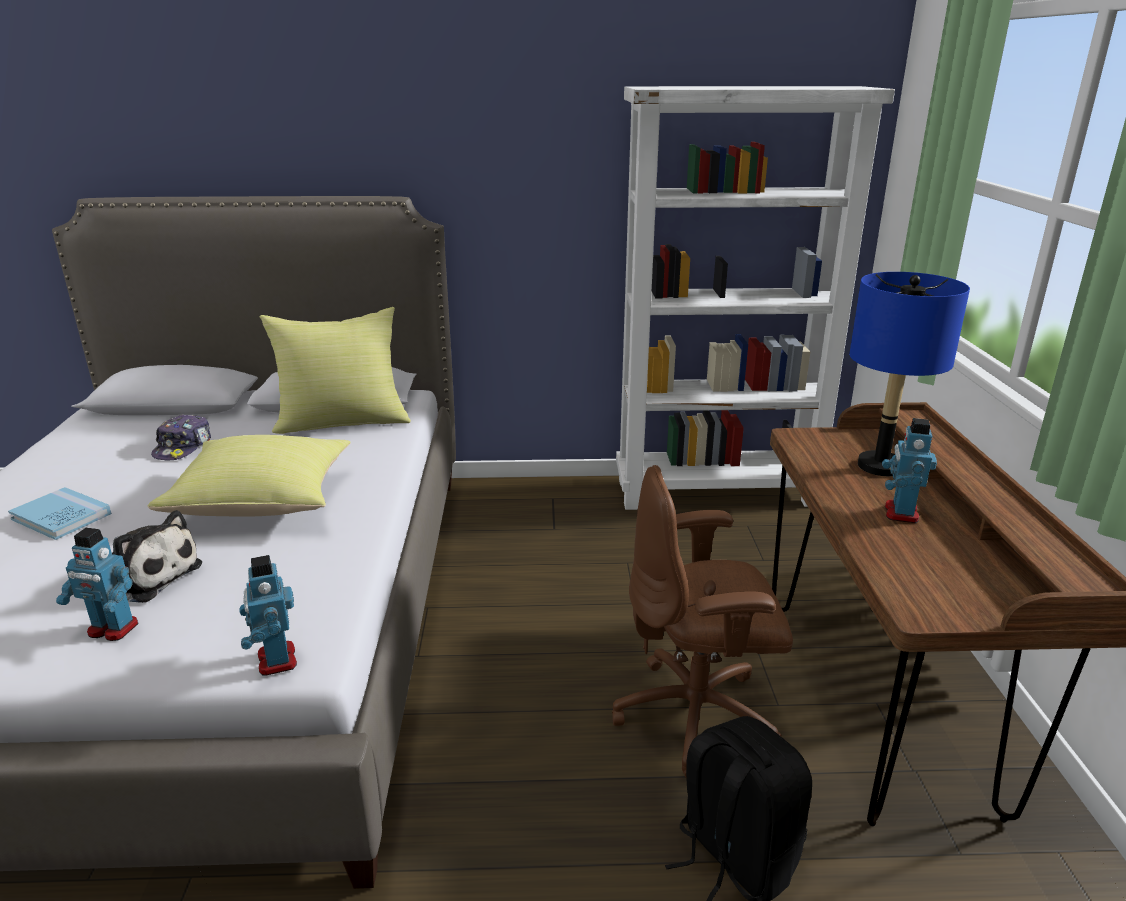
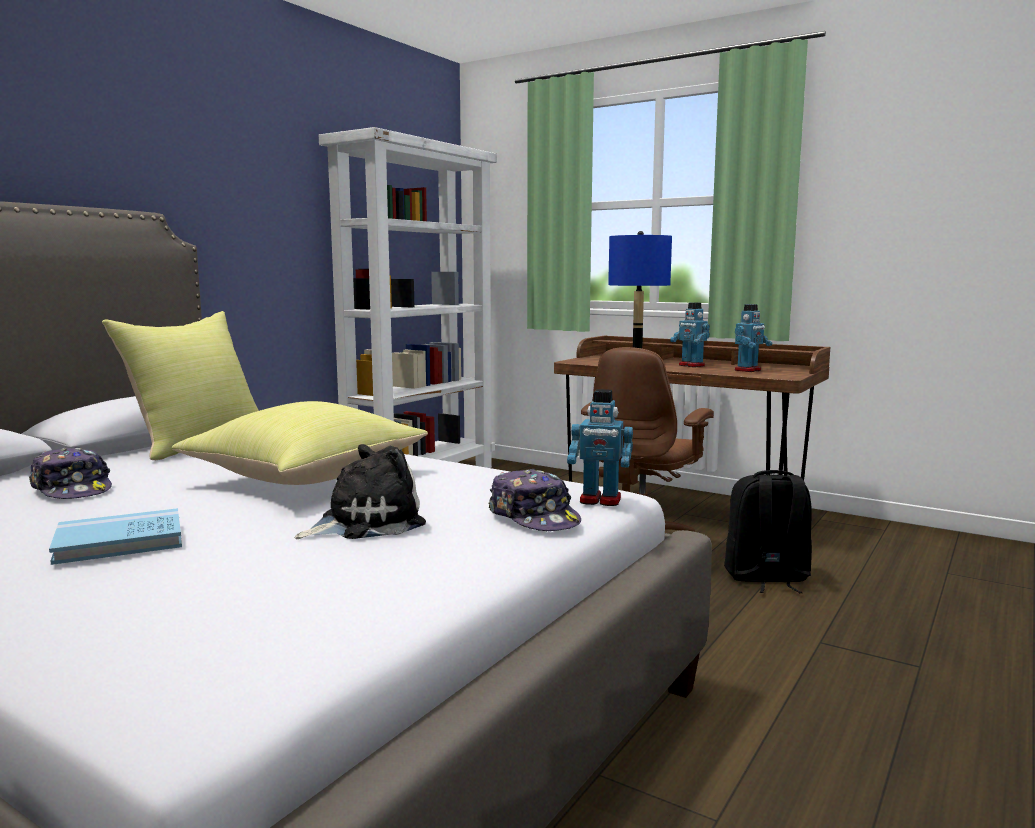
camera: 55 degrees left, 15 degrees down
toy robot [56,528,139,641] -> toy robot moved to [735,304,772,372]
none -> cap [488,469,581,531]

